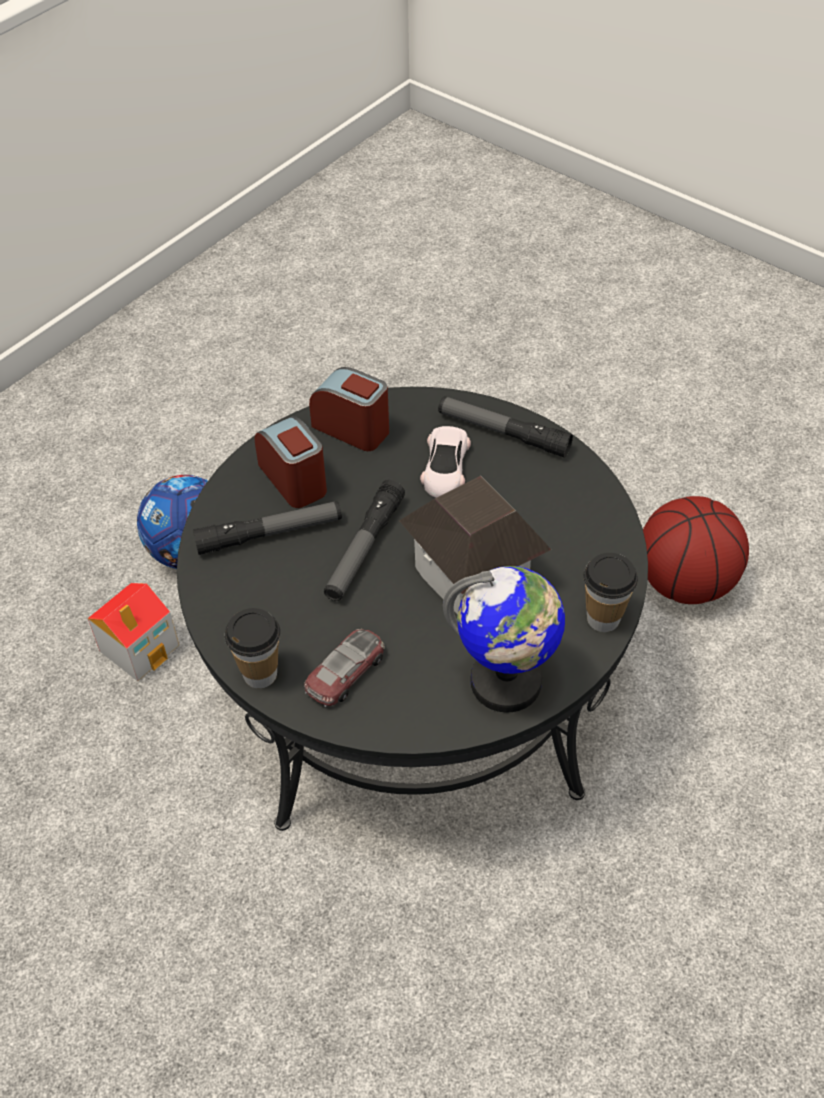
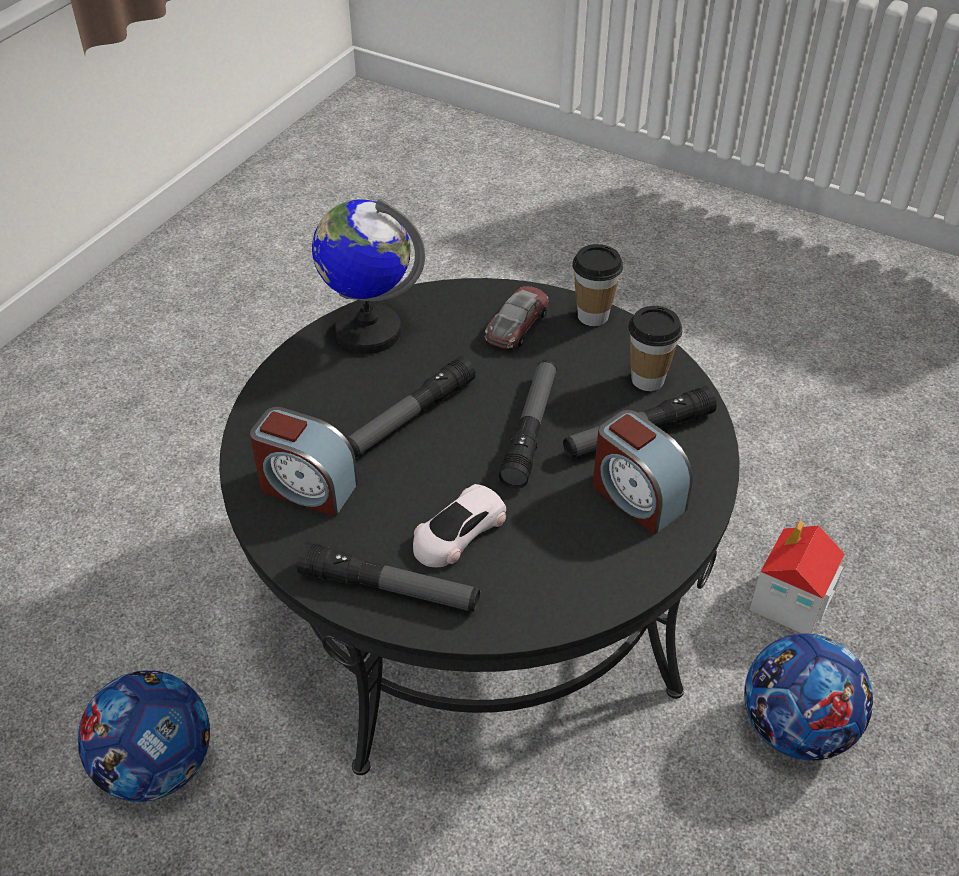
camera: 170 degrees right, 5 degrees down
alarm clock [309,367,389,451] -> alarm clock moved to [250,407,358,517]
toy house [399,476,552,614] -> flashlight [346,356,476,457]
white toy car [420,426,471,498] -> white toy car turned 135 degrees counterclockwise [413,484,506,567]
cup [583,553,638,632] -> cup moved to [628,306,682,391]
basketball [643,496,749,604] -> football [78,670,210,802]

